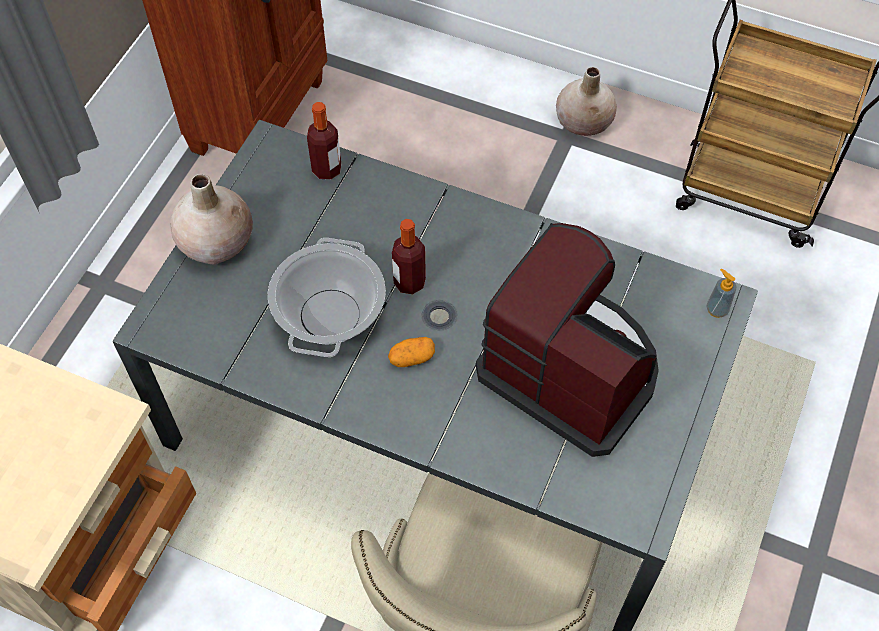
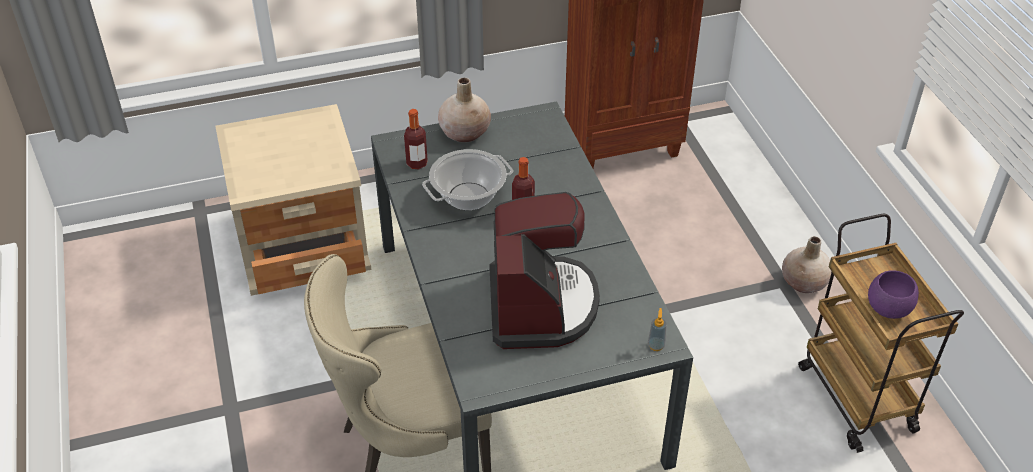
camera: 50 degrees right, 15 degrees down
bottle [307,102,341,180] -> bottle moved to [404,109,428,170]
potato [388,337,435,367] -> none
none -> purple bowl [868,270,919,319]

